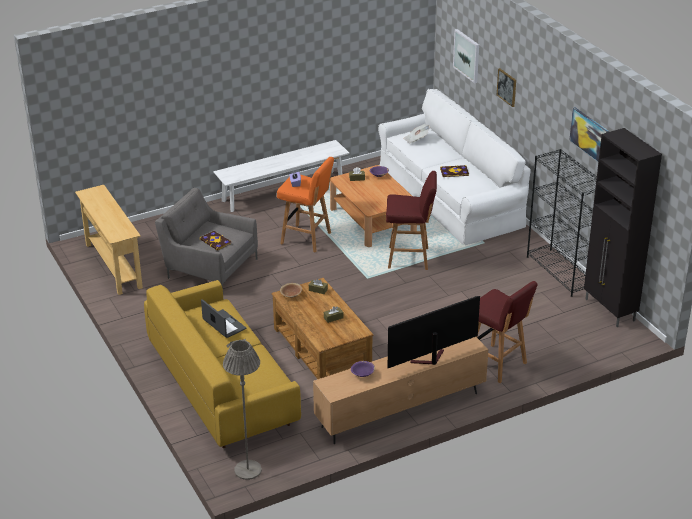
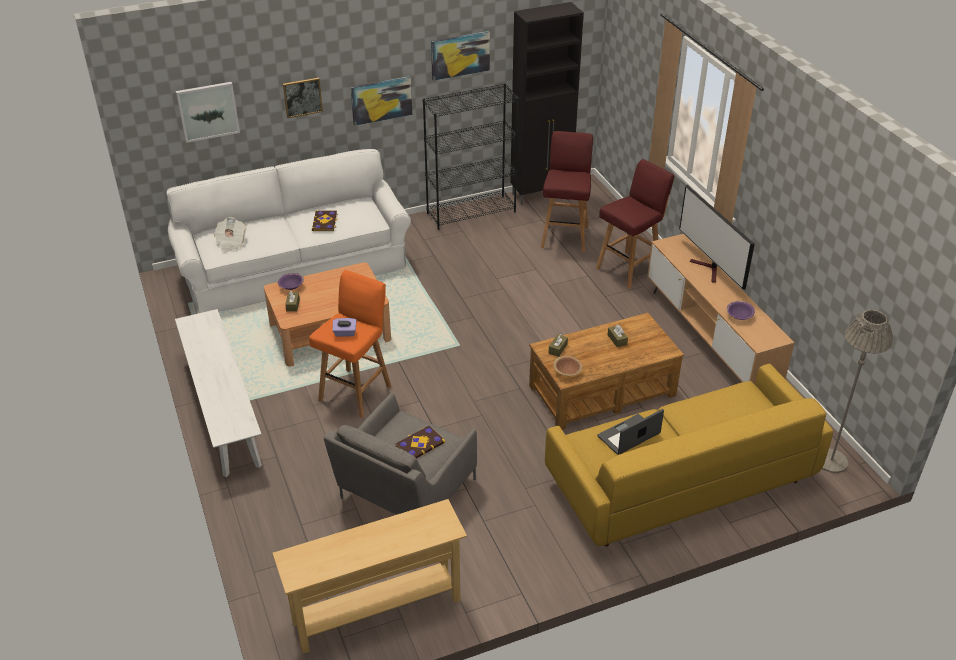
camera: 85 degrees left, 5 degrees up
red stool [386,171,437,270] -> red stool moved to [541,131,593,252]
none -> picture [350,76,412,126]

